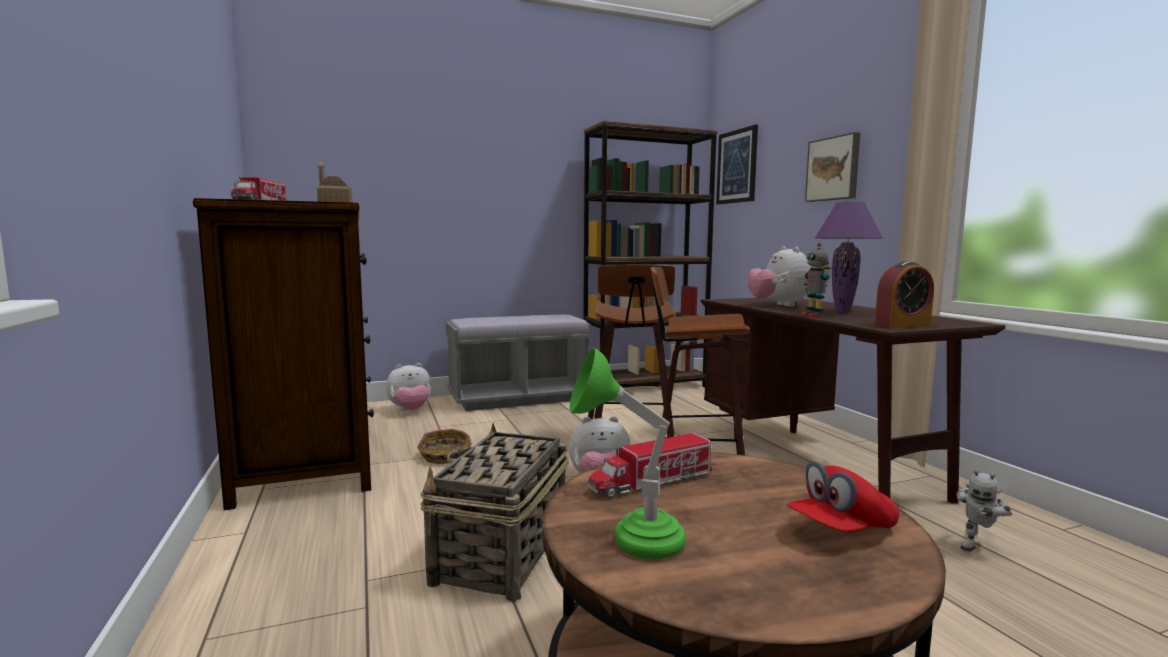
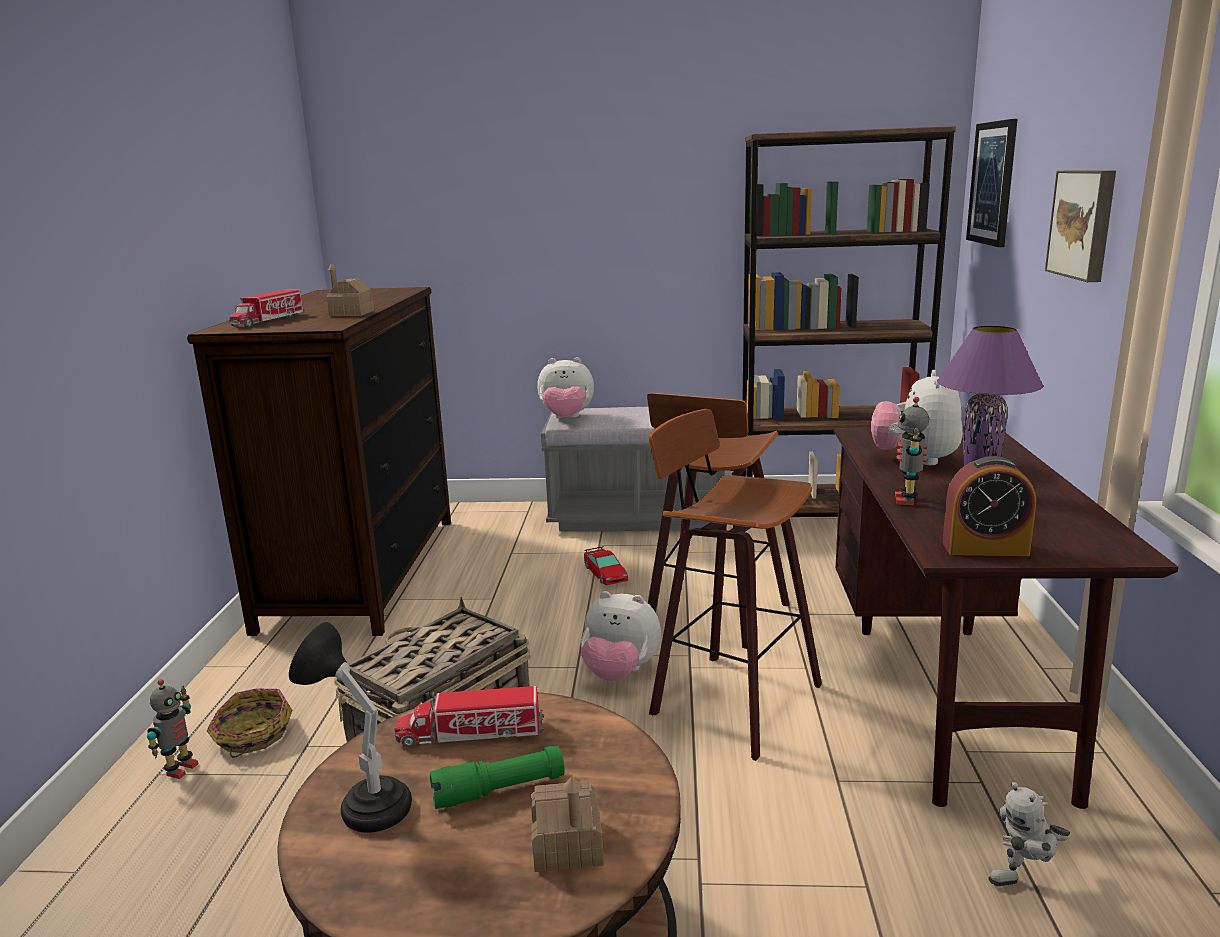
camera: 25 degrees right, 10 degrees up
plush toy [386,363,432,411] -> plush toy moved to [537,357,594,418]
basket [417,429,472,464] -> basket moved to [207,689,292,758]
green table lamp [569,348,686,559] -> black table lamp [289,622,412,833]
red cap [787,461,899,533] -> toy house [531,776,604,872]
none -> toy robot [147,679,198,779]
none -> green flashlight [430,746,565,809]
none -> toy car [584,546,628,585]

